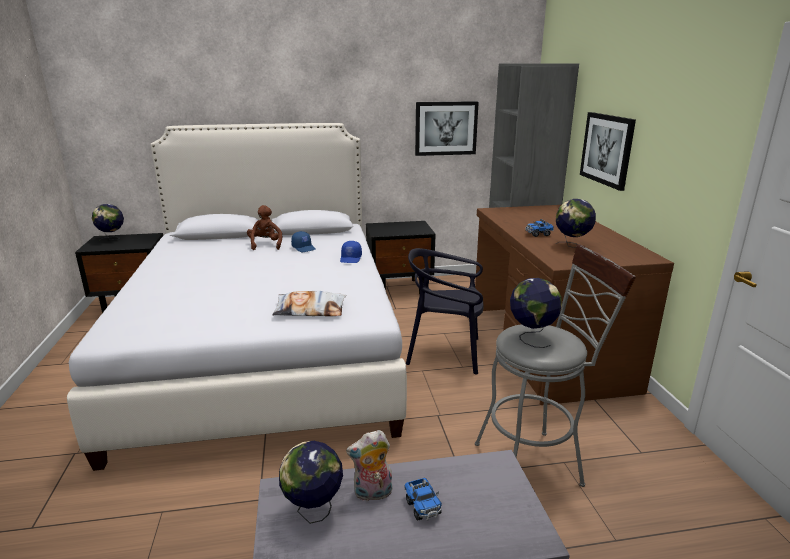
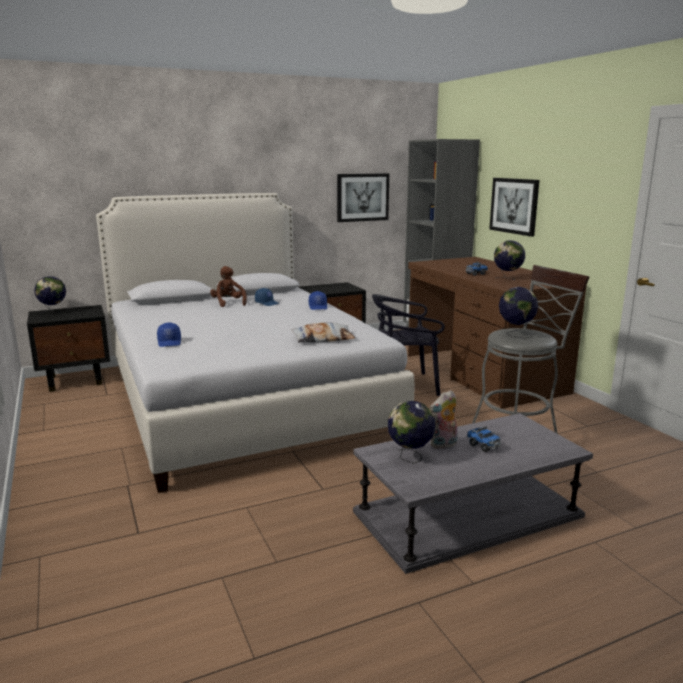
camera: 15 degrees left, 5 degrees down
none -> blue cap [157,323,181,347]

